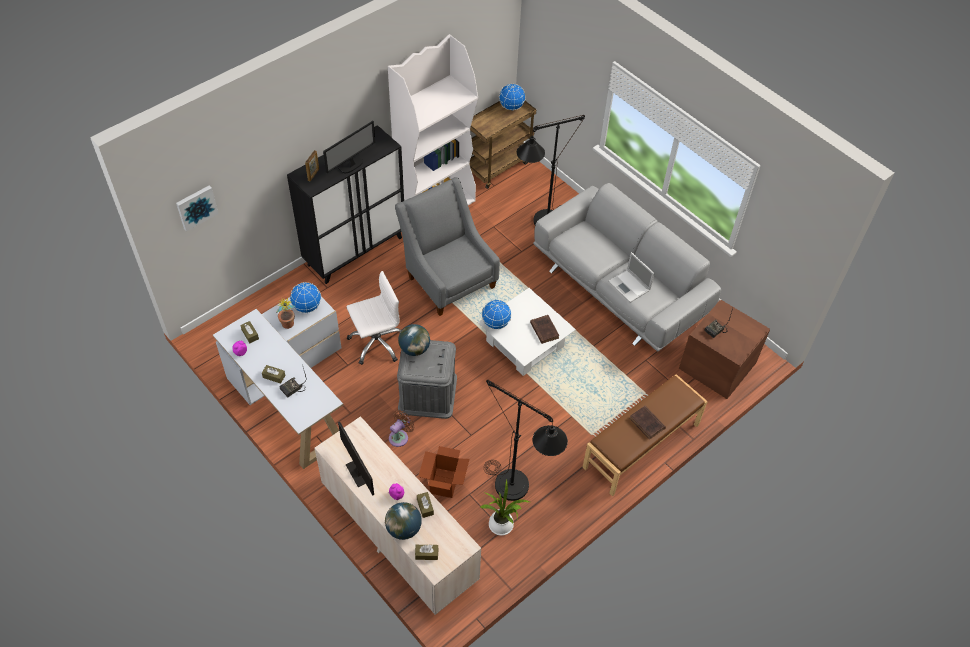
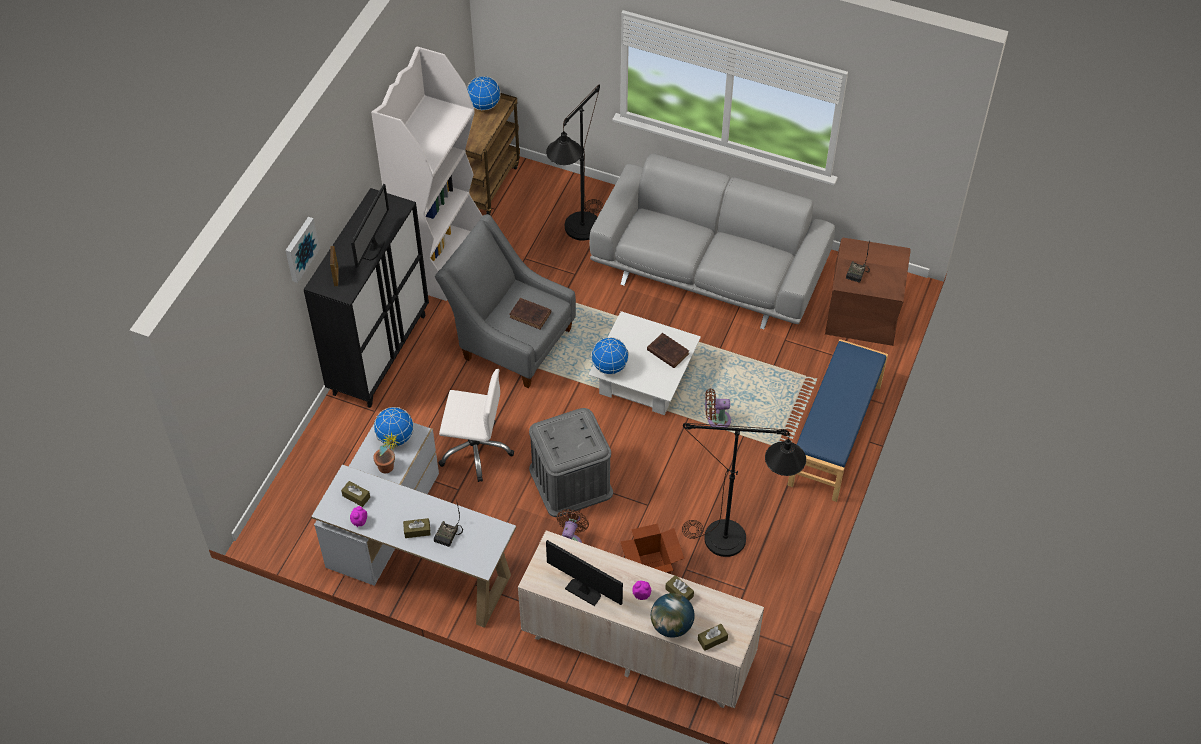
camera: 25 degrees left, 0 degrees up
picture [176,185,219,231] -> picture moved to [285,217,320,283]
white office chair [346,271,402,365] -> white office chair turned 60 degrees clockwise [438,369,514,482]
globe [398,324,430,356] -> none
potted plant [481,480,530,536] -> none
brown bench [583,374,708,497] -> blue bench [788,339,888,502]
laptop [608,252,655,303] -> none
brown book [629,406,666,439] -> brown book moved to [509,298,551,329]
none -> brown fan [705,388,731,427]

